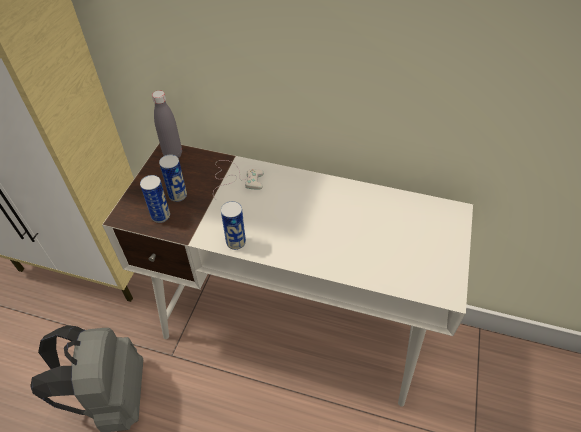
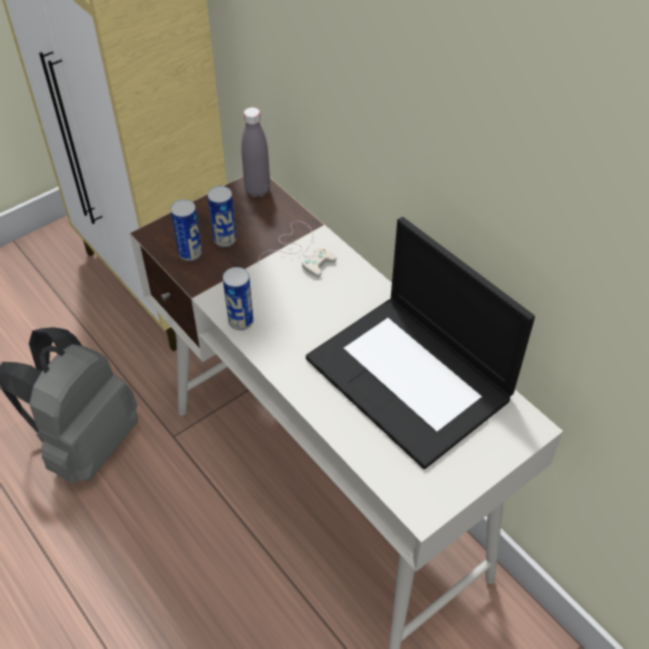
camera: 35 degrees right, 0 degrees up
none -> laptop [306,217,535,469]

